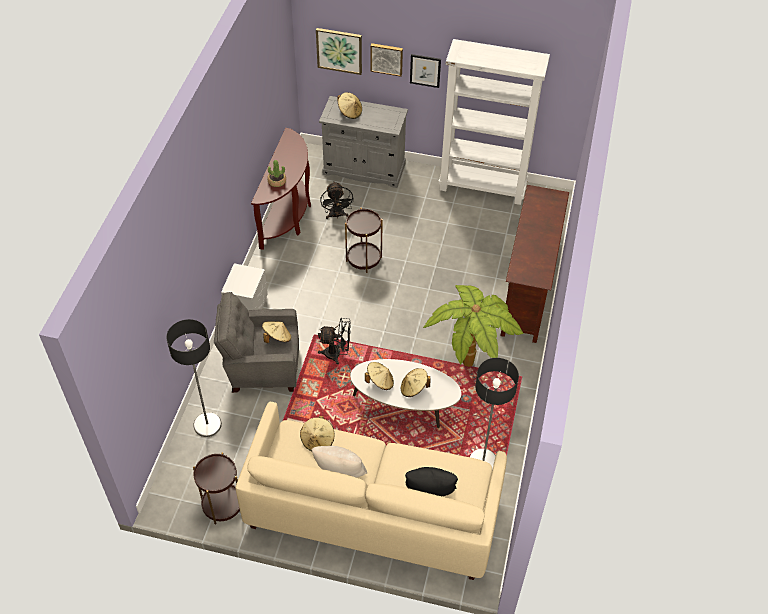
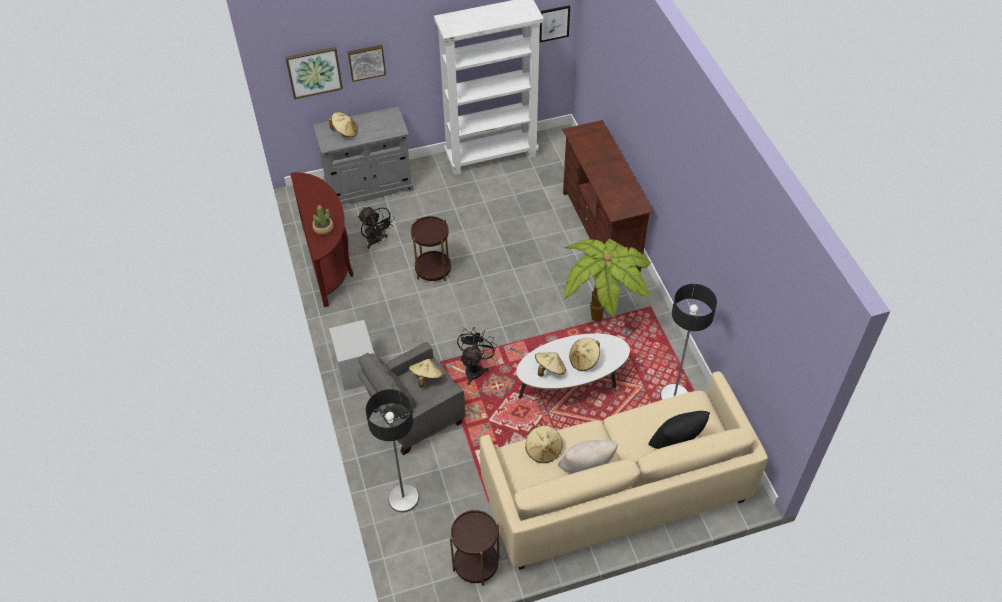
camera: 30 degrees left, 0 degrees up
black fan [318,318,351,364] -> black fan turned 45 degrees counterclockwise [457,327,497,385]
picture [410,54,441,88] -> picture moved to [539,5,570,43]

